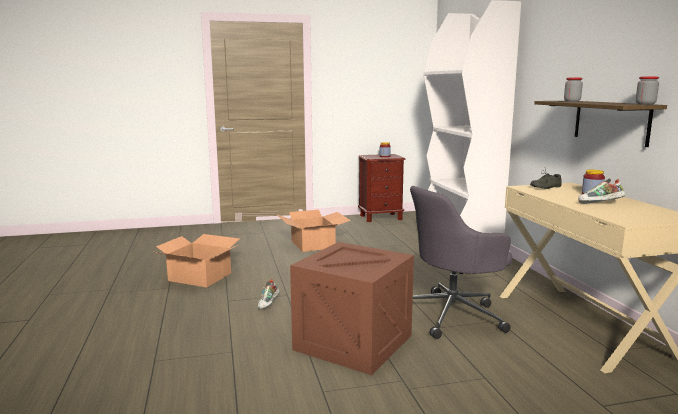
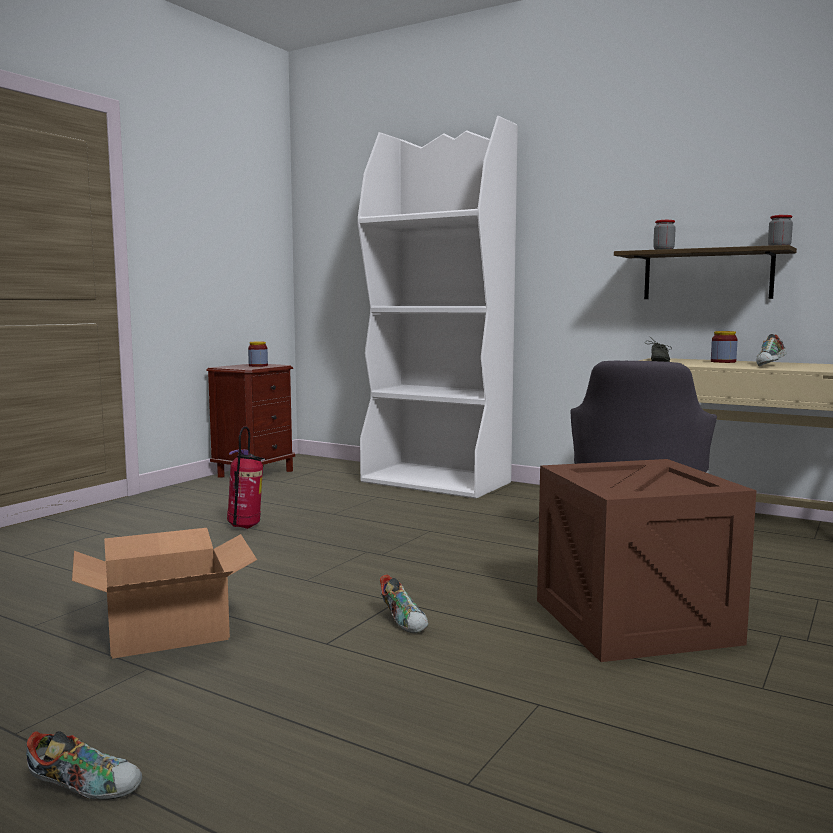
camera: 45 degrees left, 5 degrees down
cardboard box [277,210,351,252] -> fire extinguisher [227,426,265,529]
none -> shoe [26,731,142,800]

